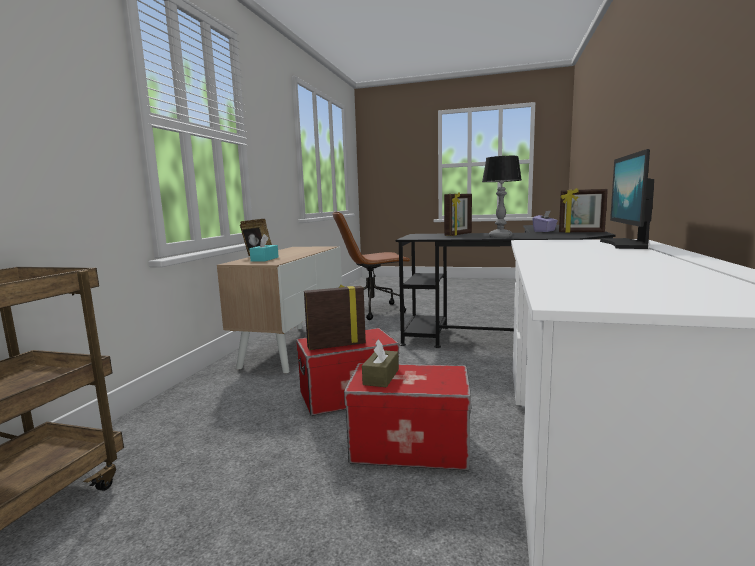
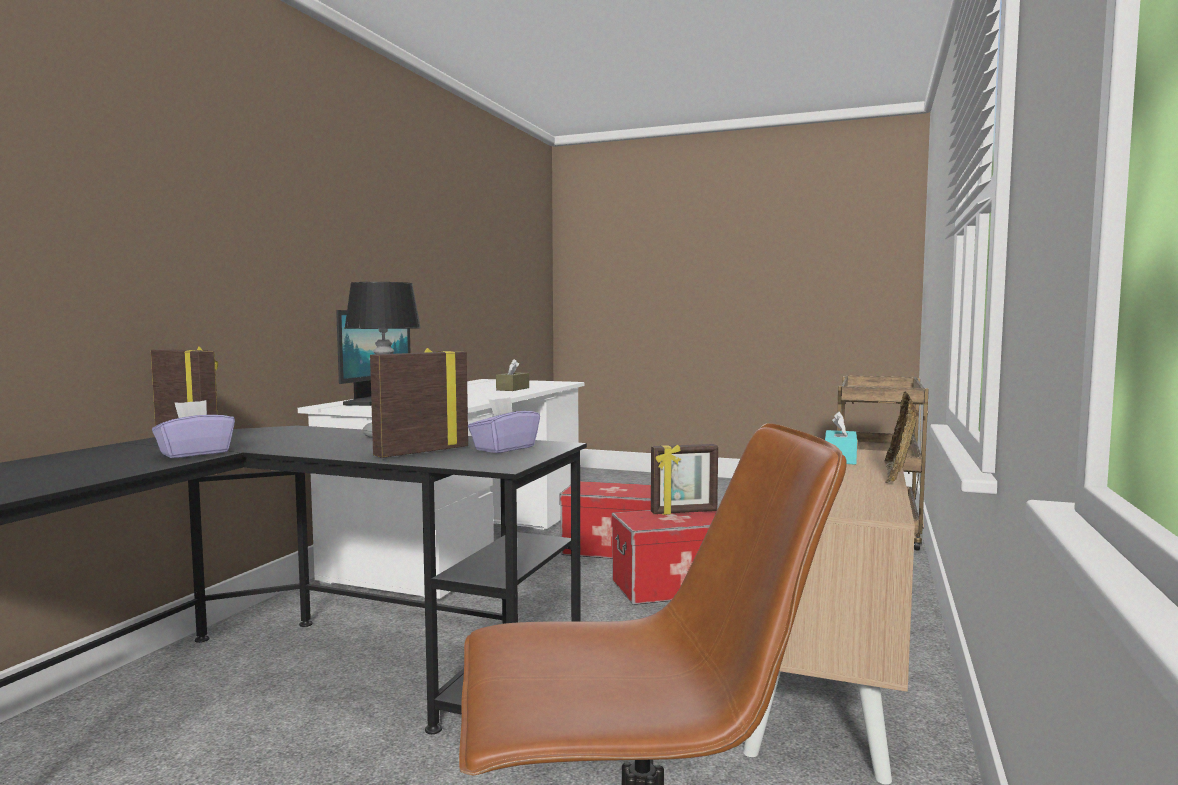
camera: 175 degrees left, 5 degrees down
brown tissue box [362,339,399,387] -> brown tissue box moved to [496,359,529,391]
none -> purple tissue box [468,397,540,453]

